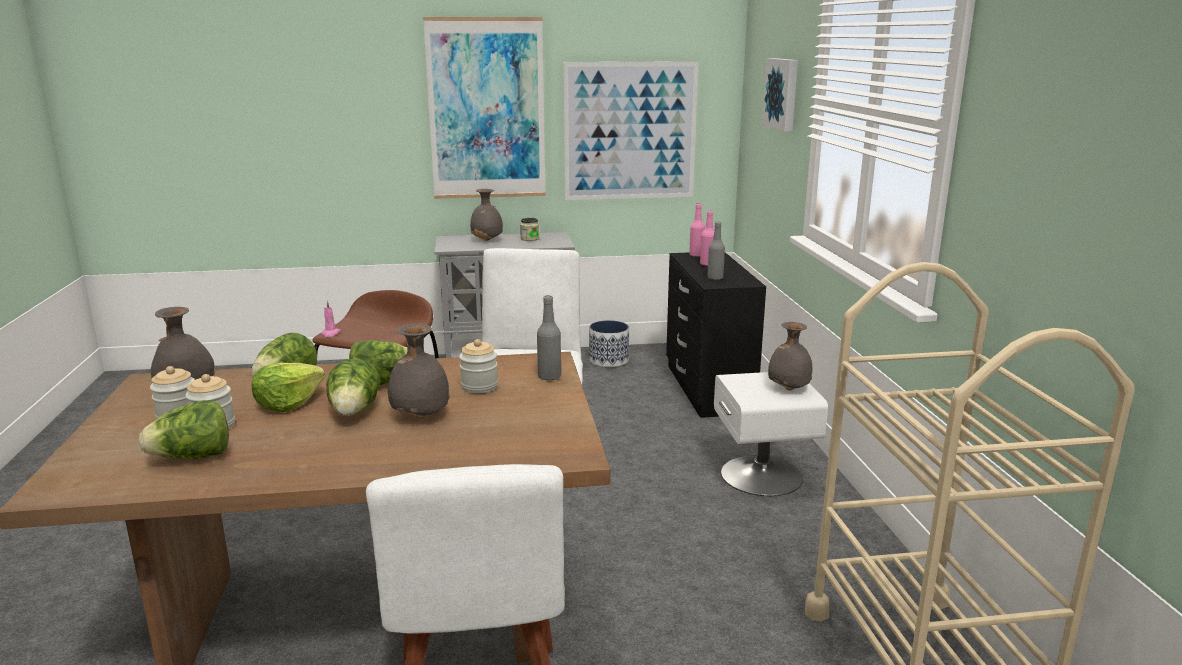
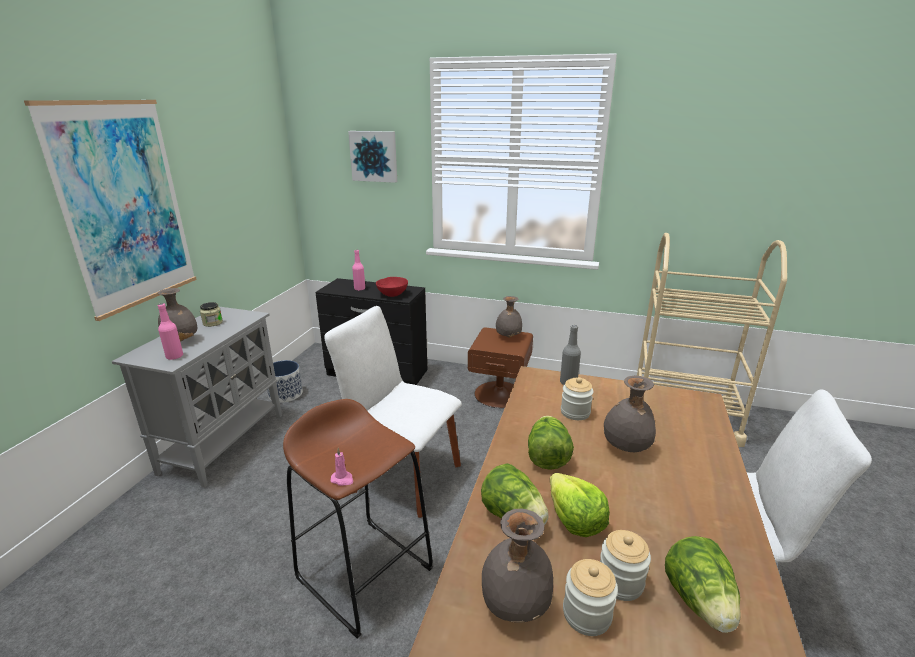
camera: 65 degrees left, 5 degrees up
lettuce [326,358,380,416] -> none
picture [563,61,699,200] -> none
pink bottle [689,203,705,257] -> pink bottle moved to [158,303,183,360]
grey bottle [707,222,725,280] -> red bowl [376,277,408,297]
white nightstand [714,372,828,496] -> brown nightstand [468,328,533,408]

